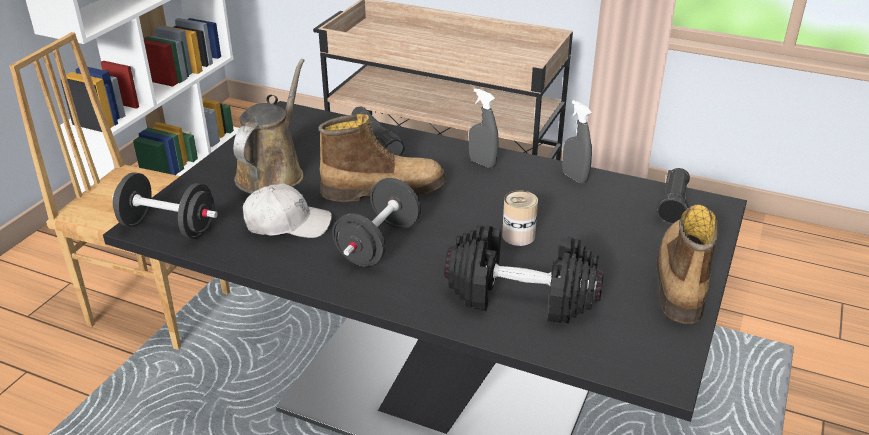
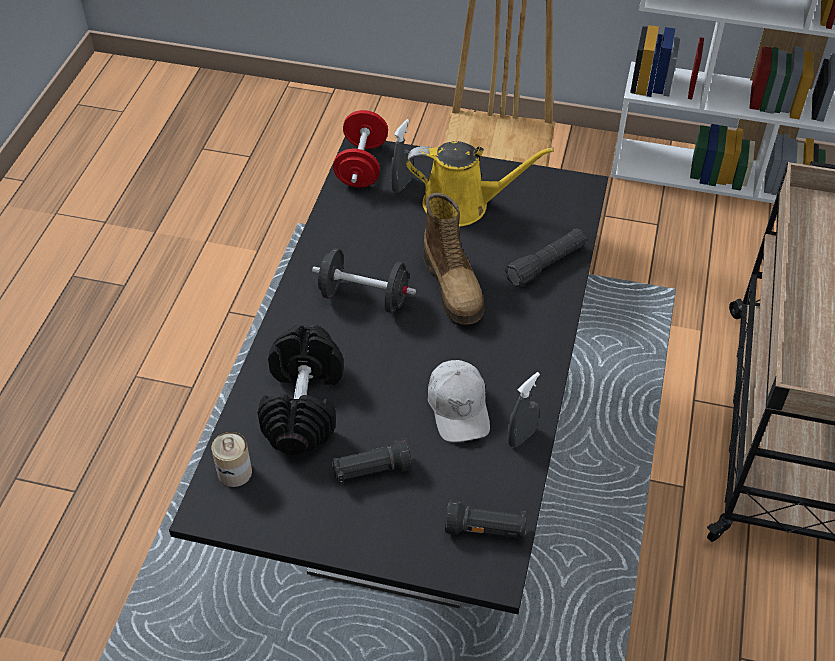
camera: 80 degrees right, 15 degrees up
black dumbbell [112,172,218,239] -> red dumbbell [333,110,388,187]
brown watering can [233,59,305,194] -> yellow watering can [406,141,554,227]
white cap [243,183,332,238] -> white cap moved to [428,360,490,442]
grey spray bottle [469,88,499,168] -> grey spray bottle moved to [391,119,413,193]
can [502,191,538,246] -> can moved to [212,432,252,487]
boot [656,205,720,324] -> none
none -> black flashlight [331,438,412,484]

